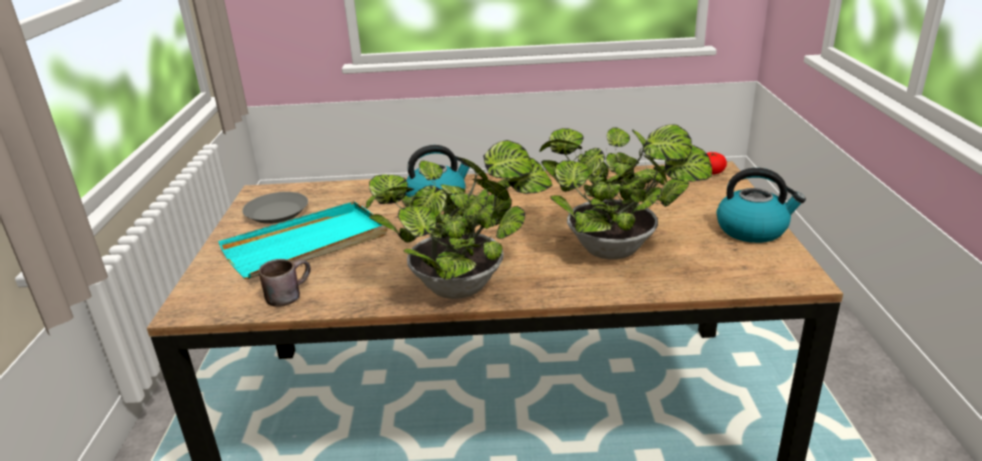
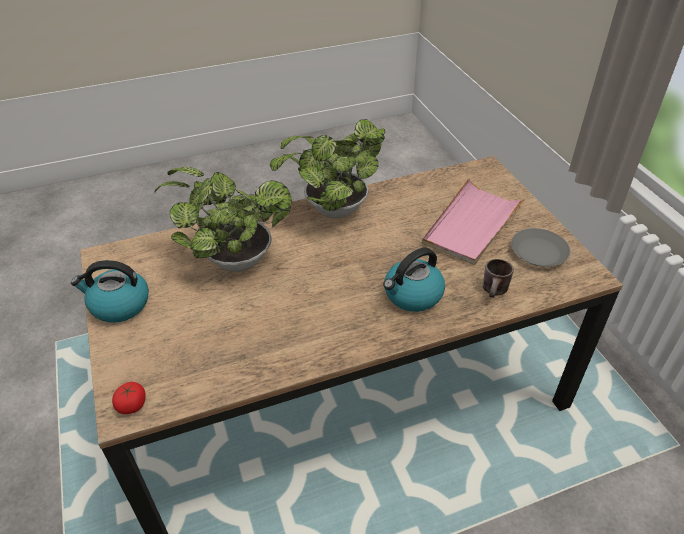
camera: 160 degrees right, 15 degrees up
turquoise tray [218,201,388,279] -> pink tray [422,178,526,265]
brown mug [259,259,311,307] -> brown mug moved to [483,259,514,298]

